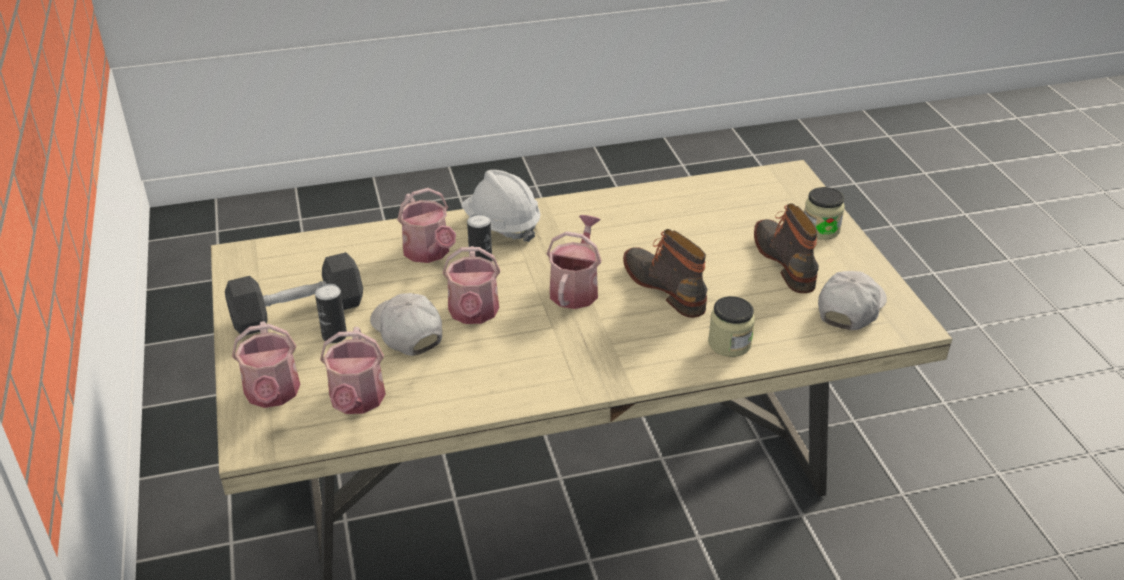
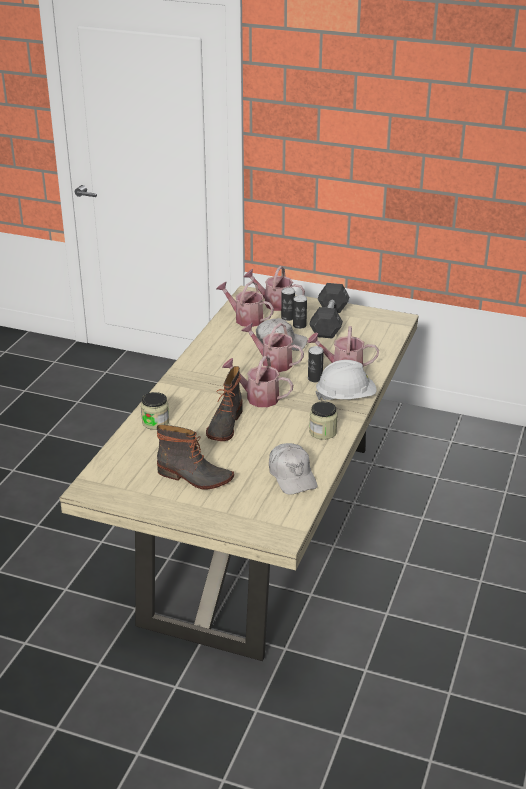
camera: 125 degrees right, 5 degrees down
watering can [546,215,602,309] -> watering can turned 150 degrees clockwise [222,356,293,407]
boot [623,229,708,318] -> boot turned 105 degrees clockwise [206,366,243,441]
jar [804,187,845,240] -> jar moved to [309,401,338,440]
white cap [818,271,887,330] -> white cap moved to [269,443,317,495]
none -> can [281,287,295,321]

